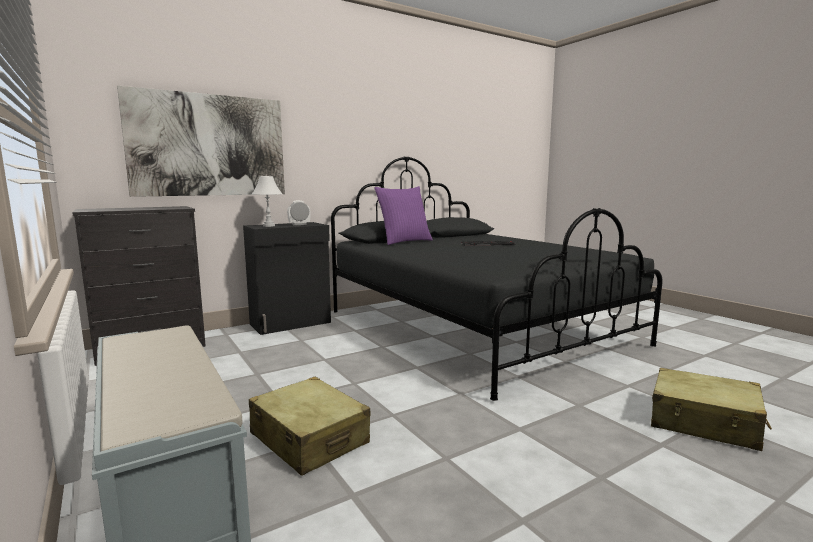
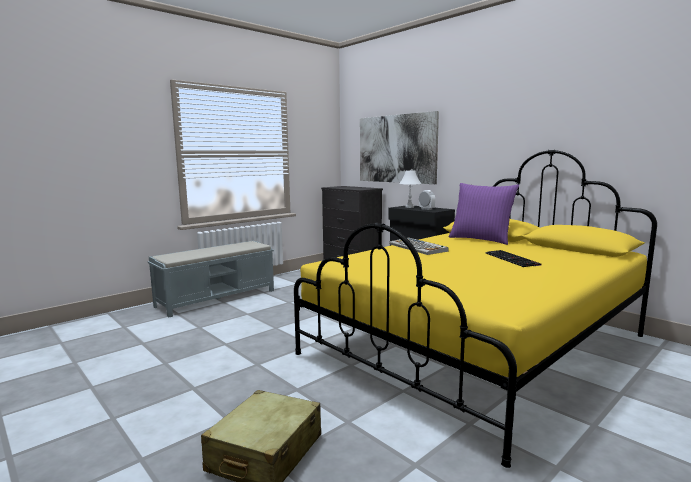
camera: 80 degrees right, 0 degrees up
beige suitcase [249,377,370,476] -> none
black bed [331,156,662,401] -> yellow bed [294,150,657,468]
none -> keyboard [389,238,448,255]

